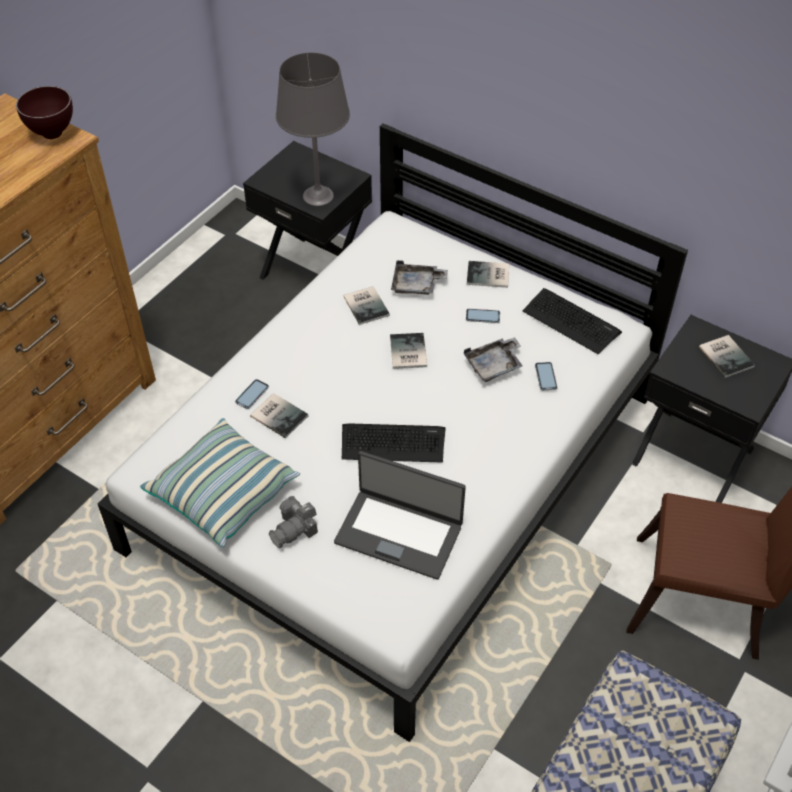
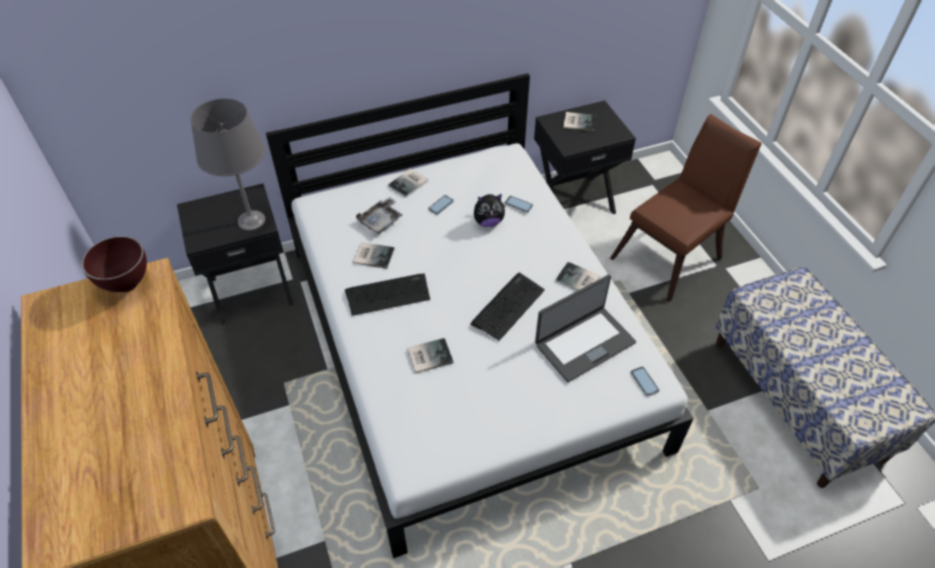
camera: 55 degrees left, 0 degrees up
pillow [140,418,300,547] -> none
phone [235,379,269,409] -> phone moved to [631,367,659,396]
camera [269,496,318,548] -> none
book [390,333,427,369] -> book moved to [555,262,600,291]
grey tray [464,337,523,382] -> plush toy [474,194,505,227]
keyboard [523,288,622,354] -> keyboard moved to [345,274,430,316]

